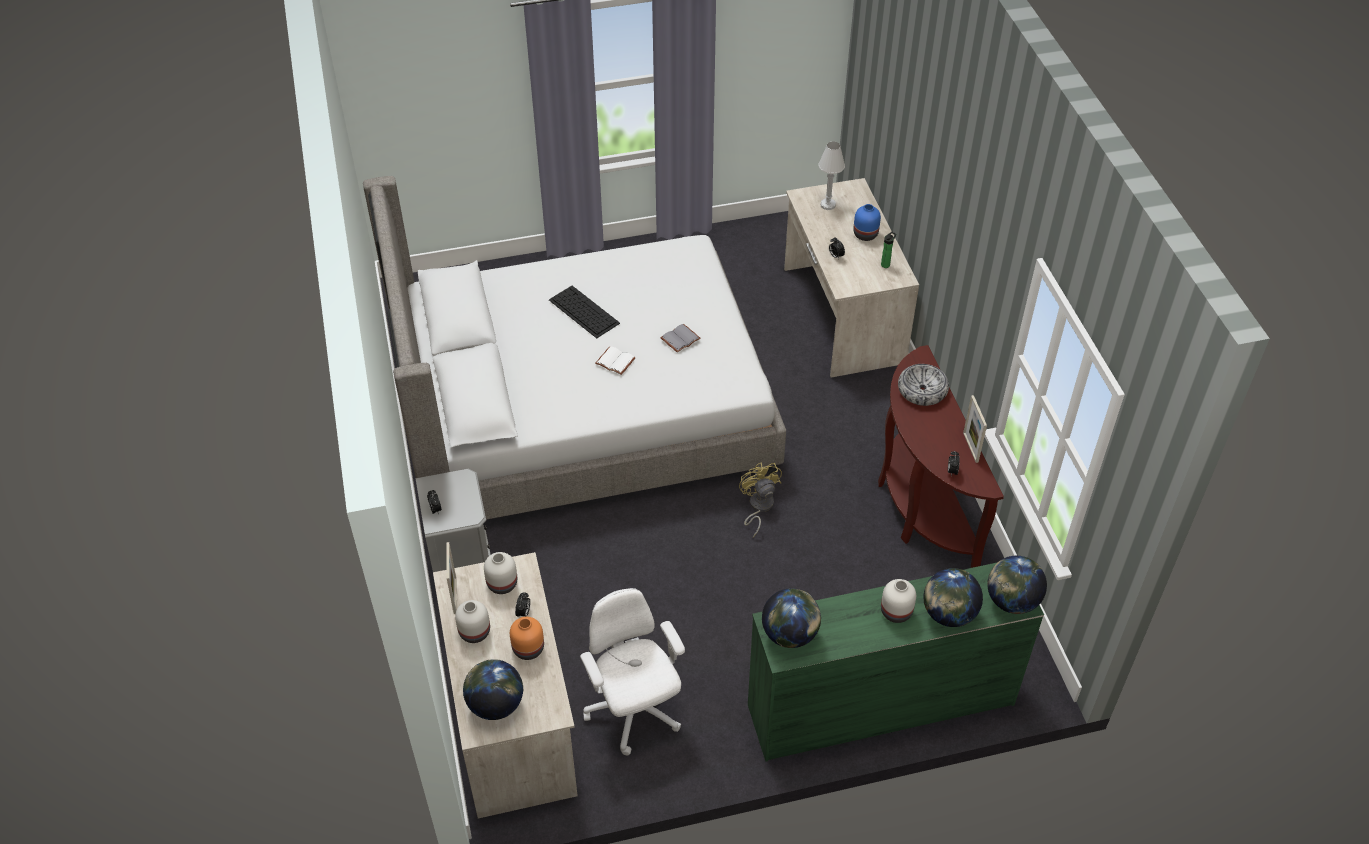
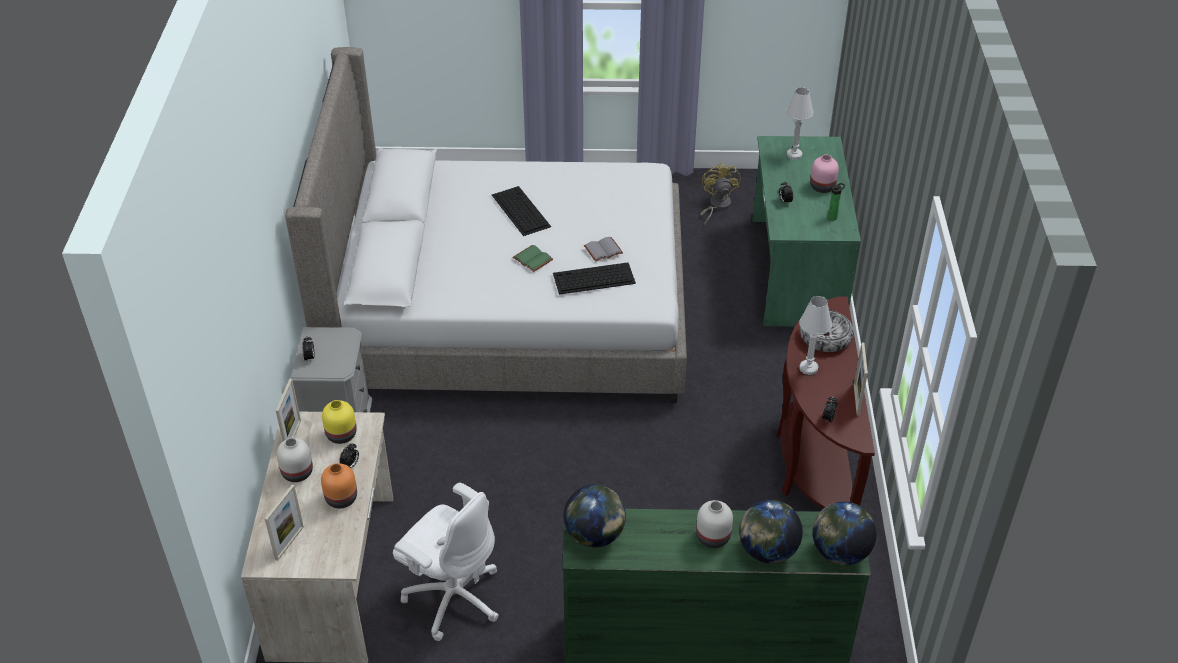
camera: 15 degrees right, 5 degrees down
globe [463,659,524,720] -> picture frame [265,485,304,561]
white vase [484,552,517,594] -> yellow vase [322,400,357,444]
white office chair [580,588,685,755] -> white office chair turned 135 degrees clockwise [393,483,499,641]
white book [595,346,636,375] -> green book [512,245,553,272]
yellow fan [739,463,782,537] -> yellow fan moved to [700,162,741,225]
beige desk [784,178,919,378] -> green desk [752,136,861,327]
blue vase [853,204,881,241] -> pink vase [810,155,839,193]
none -> keyboard [553,262,636,295]
none -> white table lamp [799,296,832,375]

